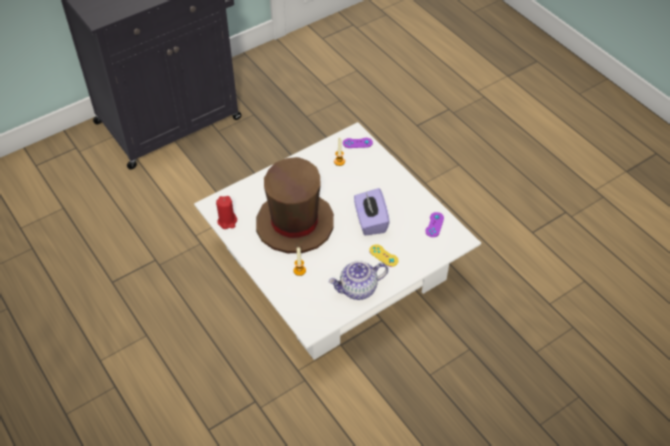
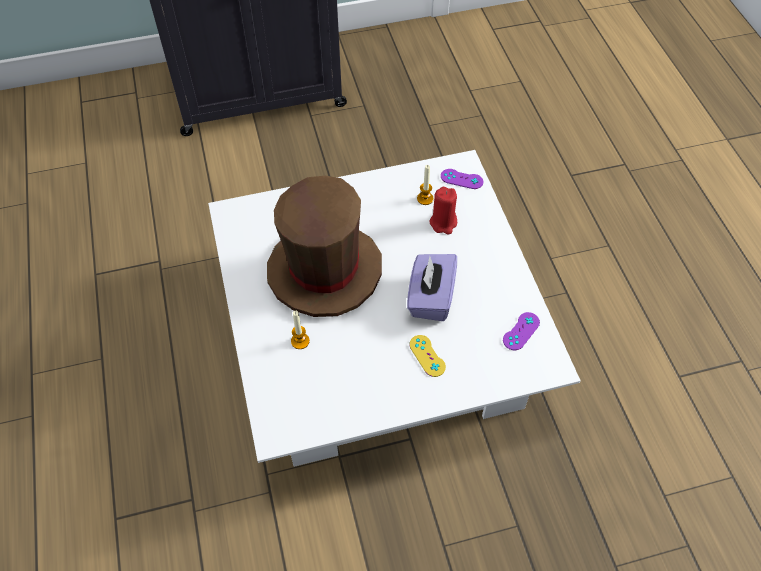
camera: 20 degrees right, 5 degrees up
red candle [216,196,237,229] -> red candle moved to [430,186,457,234]
teapot [328,261,388,300] -> none

